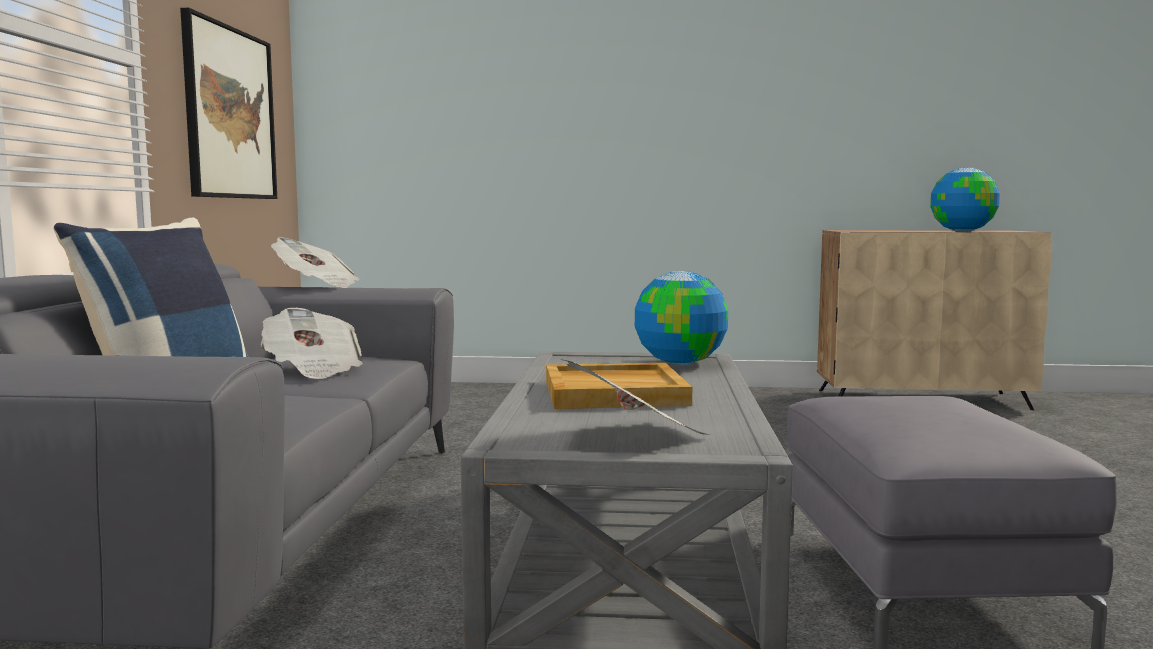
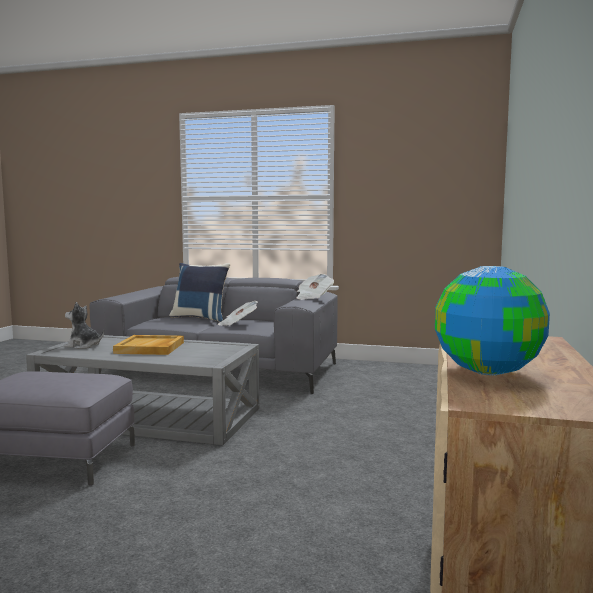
camera: 100 degrees right, 0 degrees up
picture [180,8,277,199] -> none
newspaper [564,360,710,435] -> plush toy [64,302,104,349]
globe [635,271,728,365] -> none

